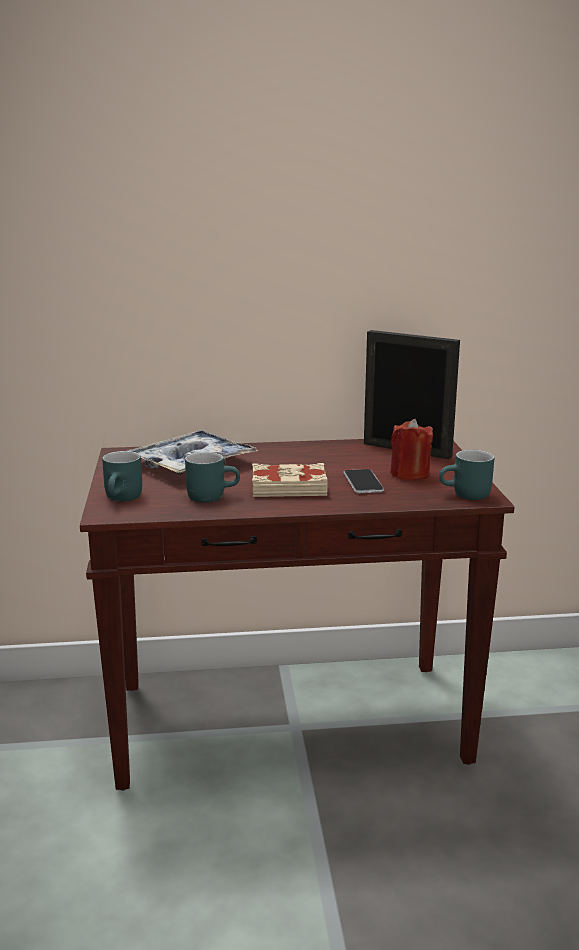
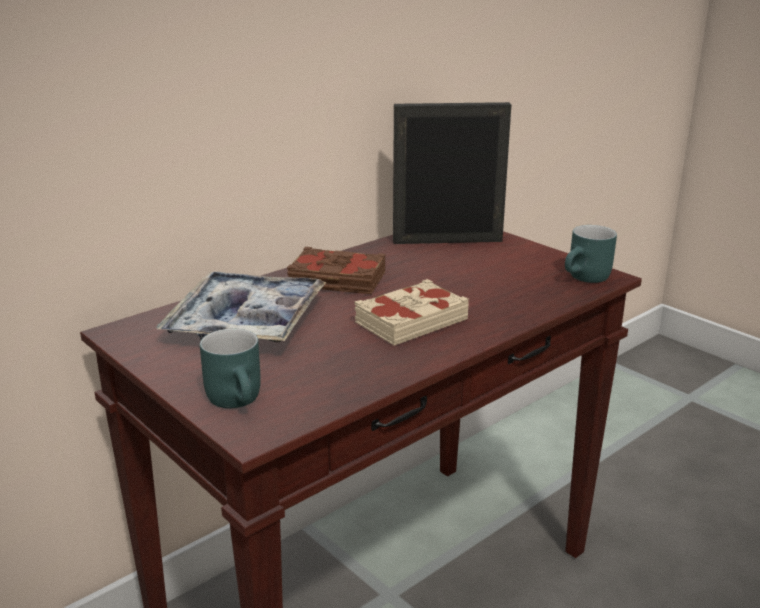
camera: 35 degrees left, 5 degrees up
turquoise mug [185,452,240,503] -> none
phone [344,469,384,493] -> none
red candle [390,419,433,481] -> none
none -> brown book [287,247,386,294]

